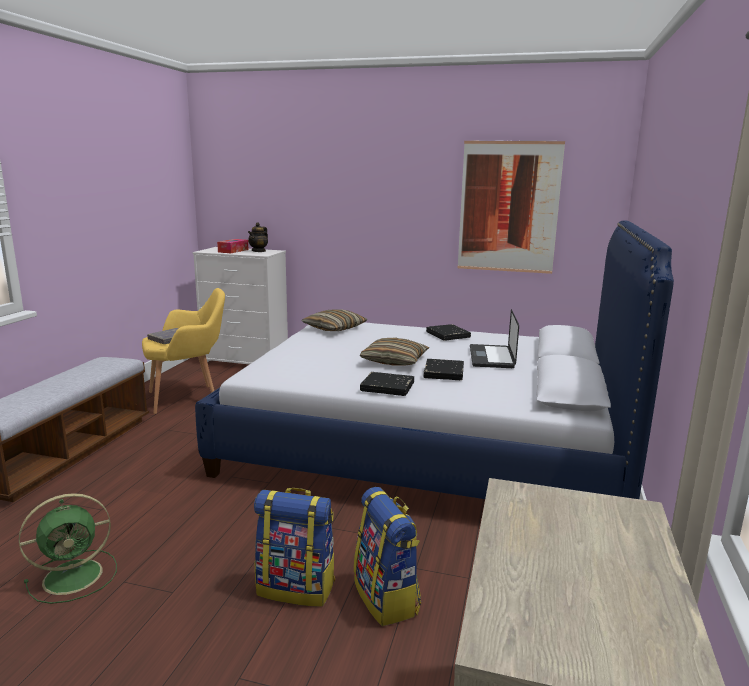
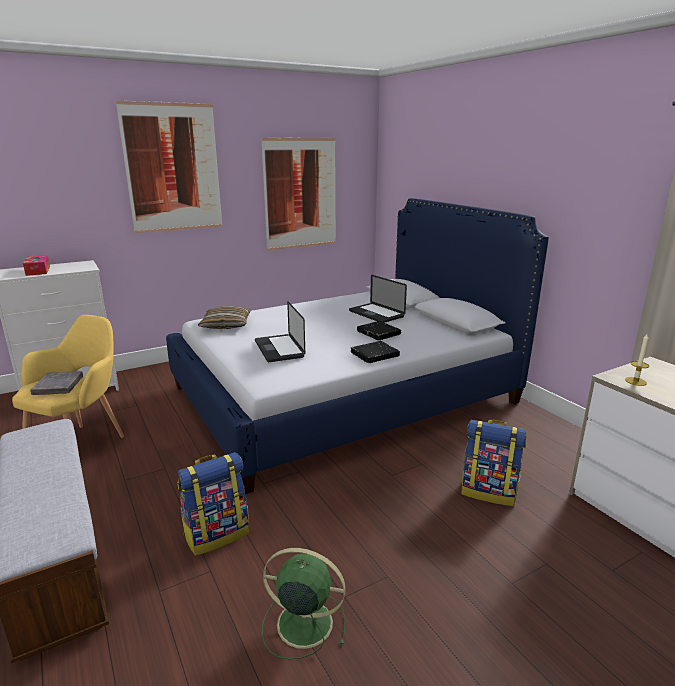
camera: 45 degrees left, 5 degrees up
green fan [19,493,117,604] -> green fan turned 90 degrees counterclockwise [262,548,346,660]
teapot [248,222,268,252] -> none
backpack [254,488,335,607] -> backpack moved to [177,452,249,556]
pillow [360,338,430,365] -> none
black book [426,324,471,341] -> none
none -> picture [116,101,222,233]
none -> laptop [255,301,305,362]
none -> candle [625,334,649,386]

